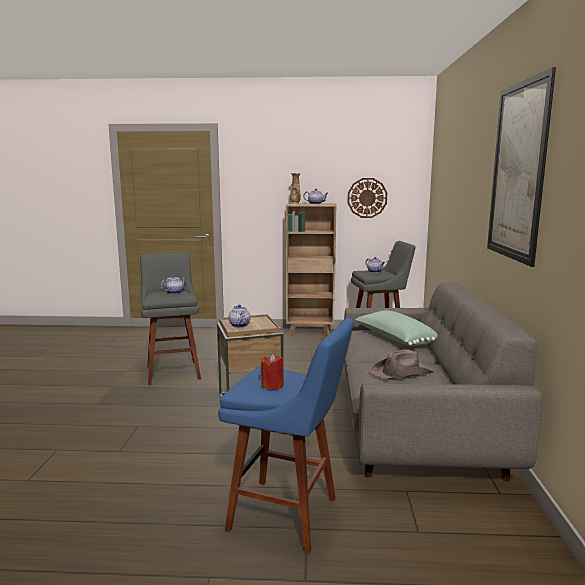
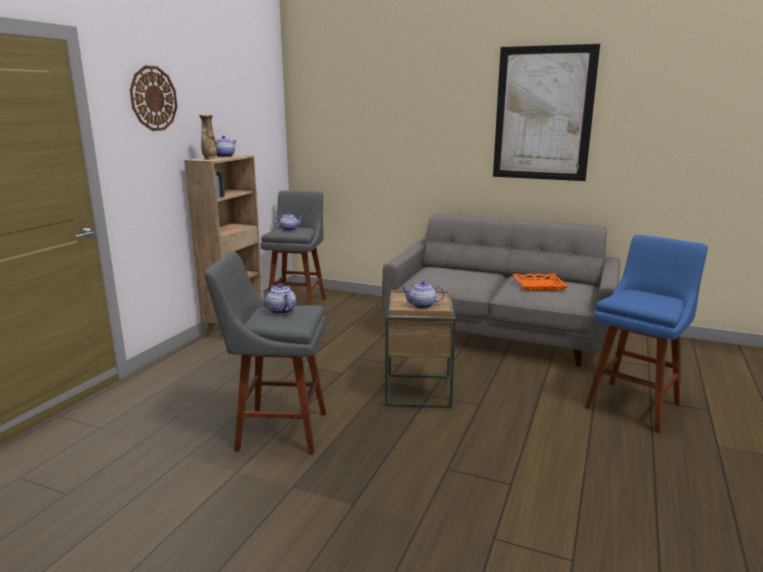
camera: 70 degrees left, 5 degrees up
red candle [261,354,284,389] -> none
wall clock [347,178,387,218] -> wall clock moved to [130,66,177,131]
green pillow [355,310,438,346] -> none
brown hat [370,349,434,379] -> orange tray [512,273,568,291]

